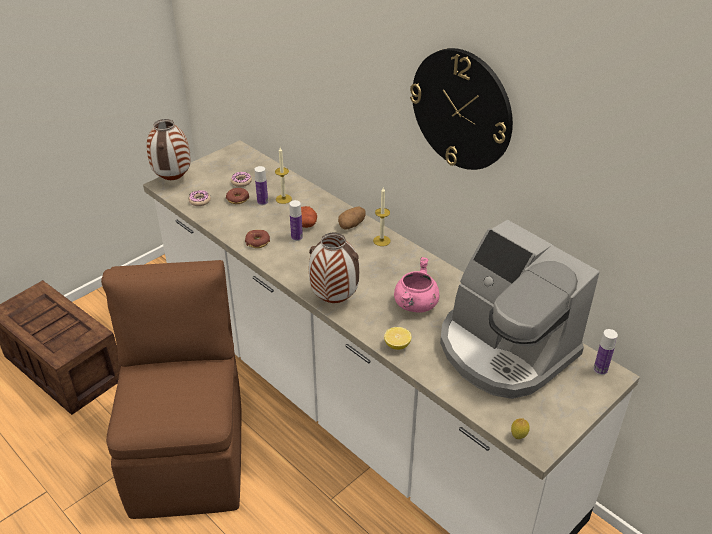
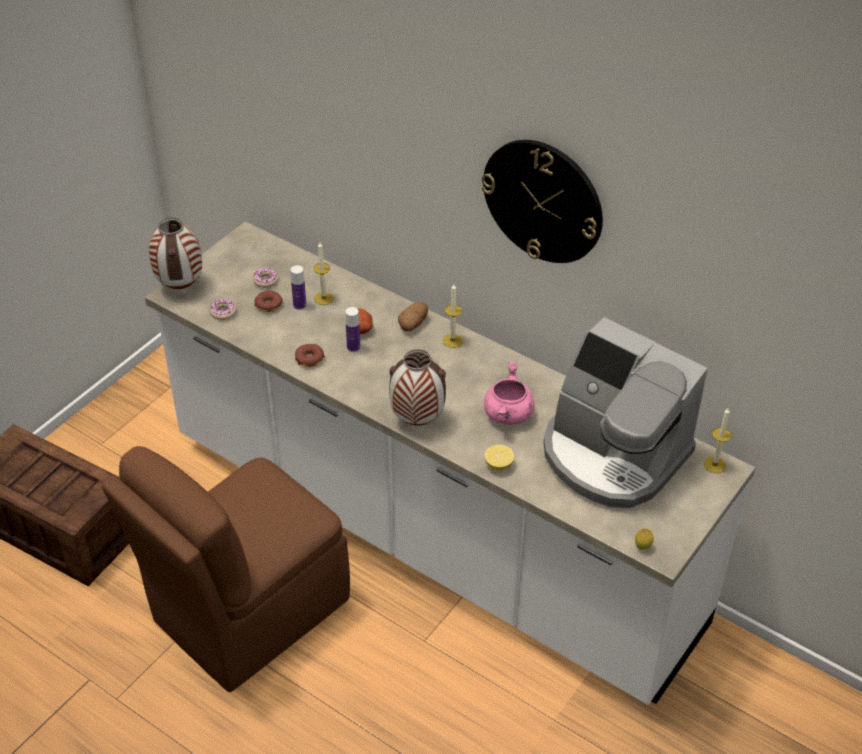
camera: 10 degrees left, 5 degrees up
brown chair [101,260,242,519] -> brown chair turned 120 degrees counterclockwise [102,446,350,692]
bottle [593,329,618,375] -> candle [704,408,732,473]

